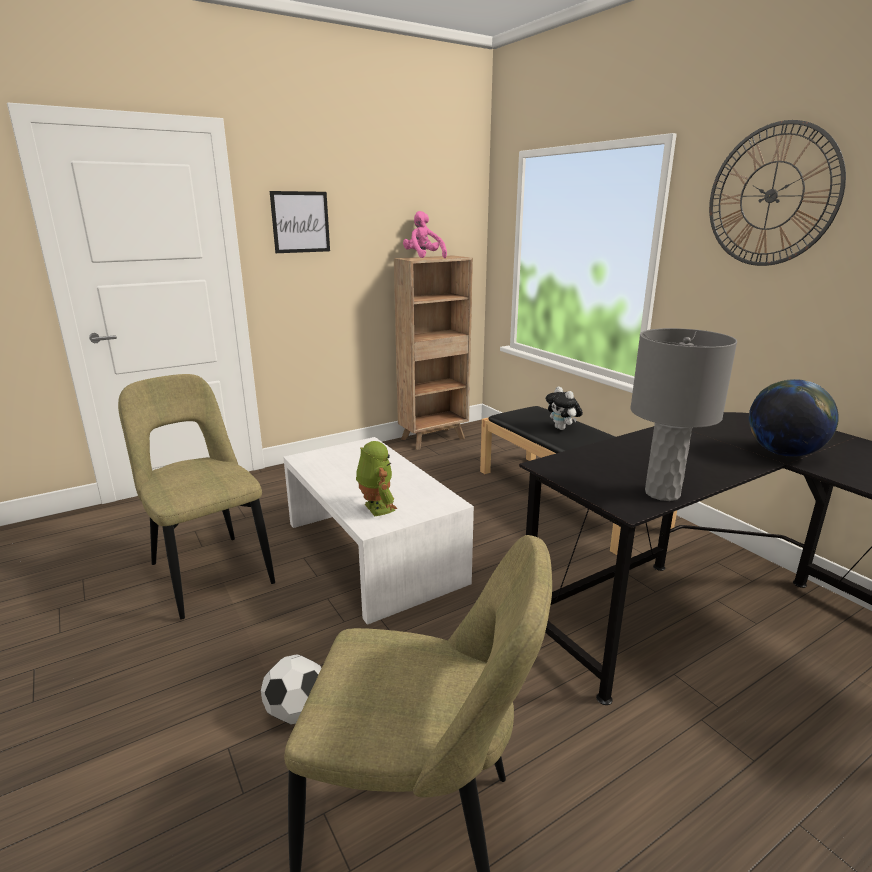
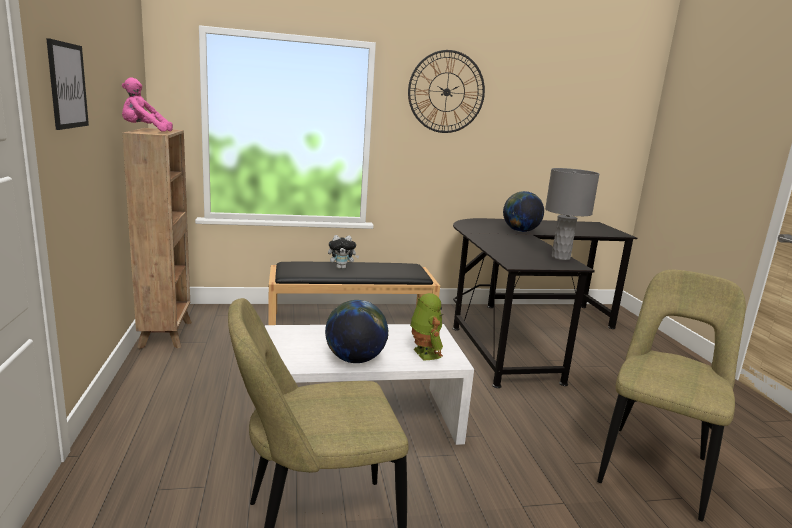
camera: 70 degrees left, 5 degrees down
football [261,654,321,724] -> none
toy robot [356,441,398,516] -> toy robot turned 75 degrees clockwise [410,293,444,361]
none -> globe [325,300,389,363]

